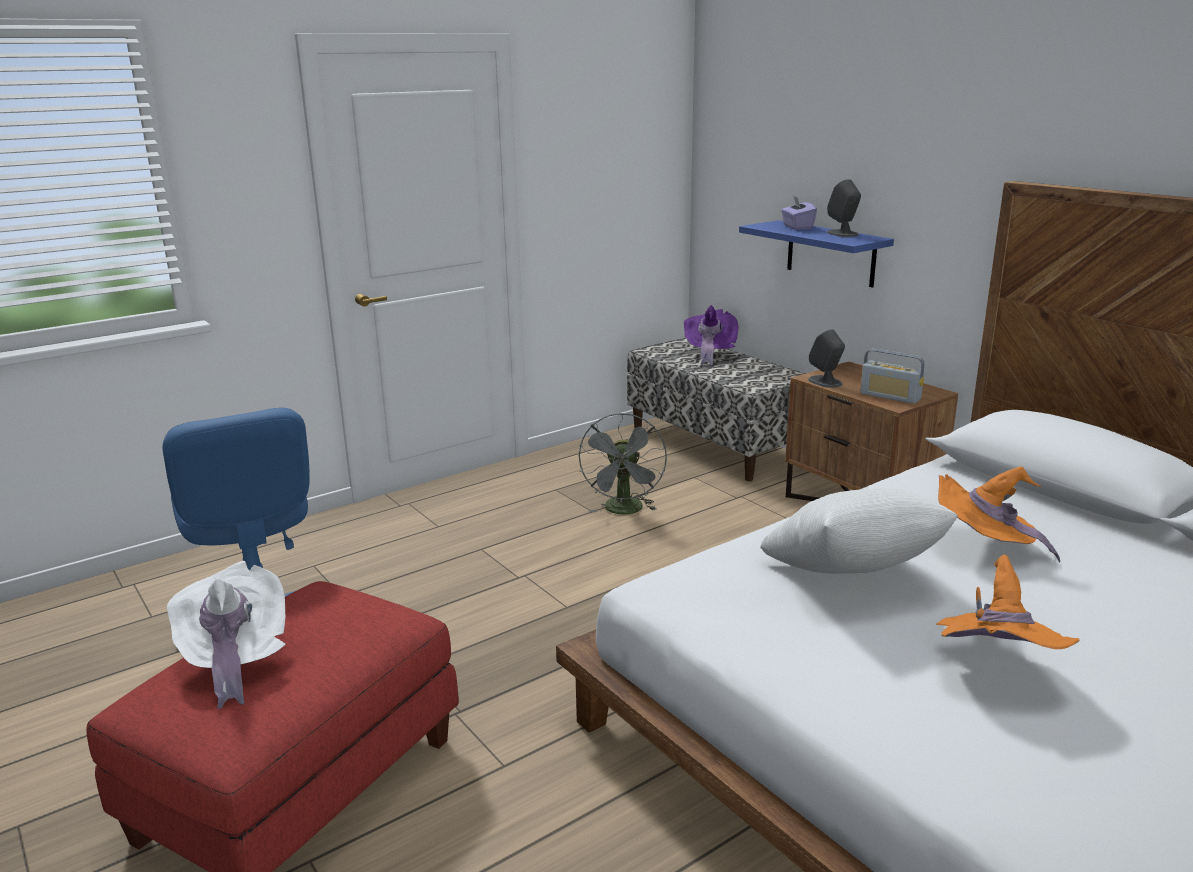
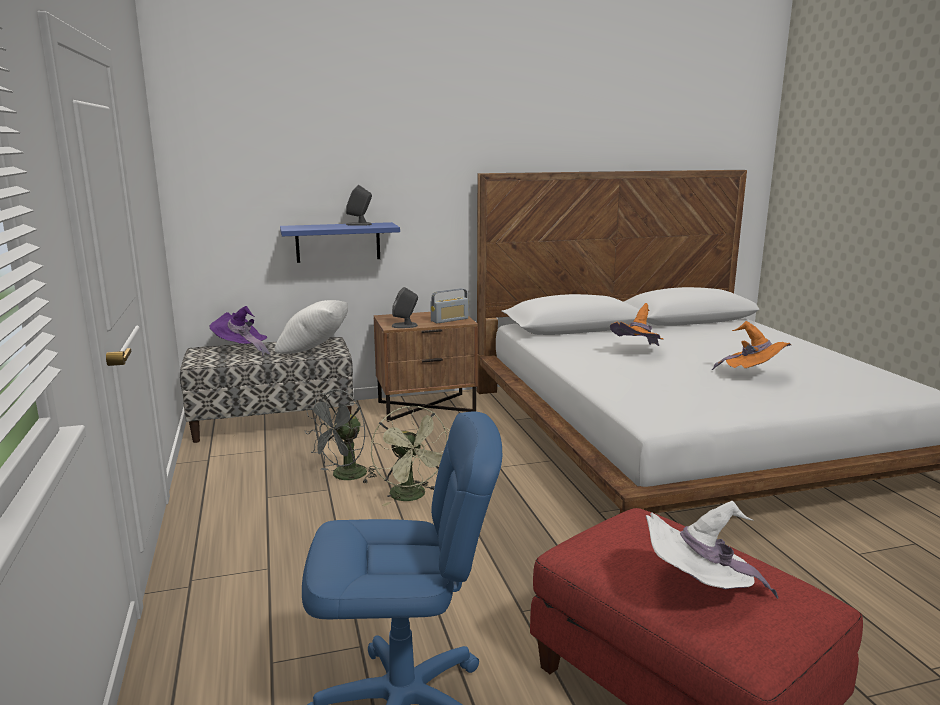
camera: 70 degrees left, 5 degrees down
grey fan [579,413,667,515] -> grey fan turned 105 degrees clockwise [305,389,376,484]
white pillow [760,488,958,573] -> white pillow moved to [275,300,348,354]
purple tissue box [781,195,817,230] -> none
none -> green fan [371,406,450,506]

